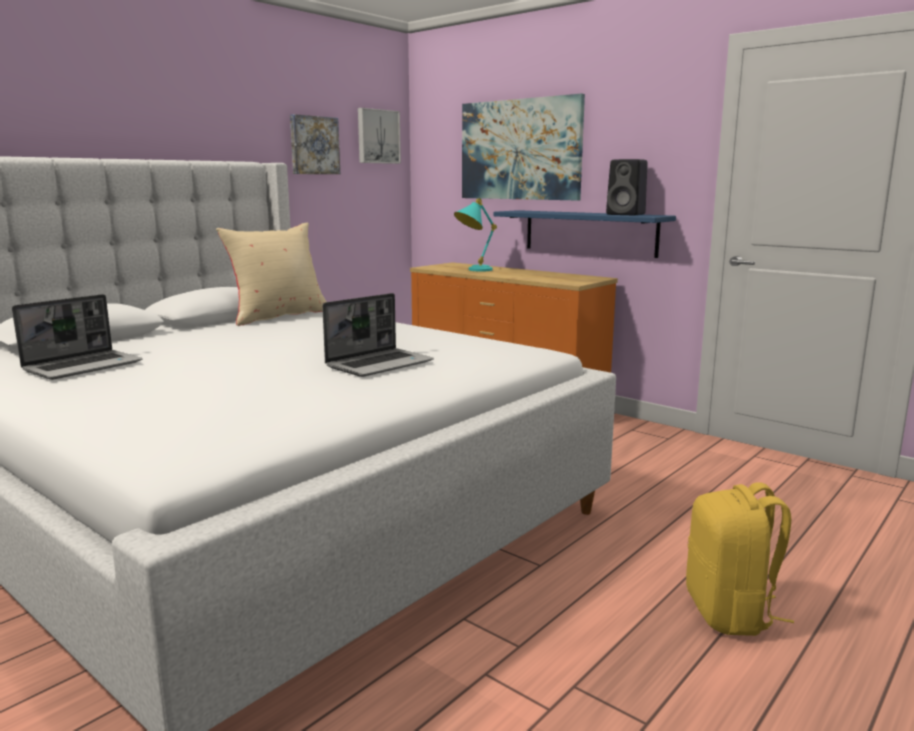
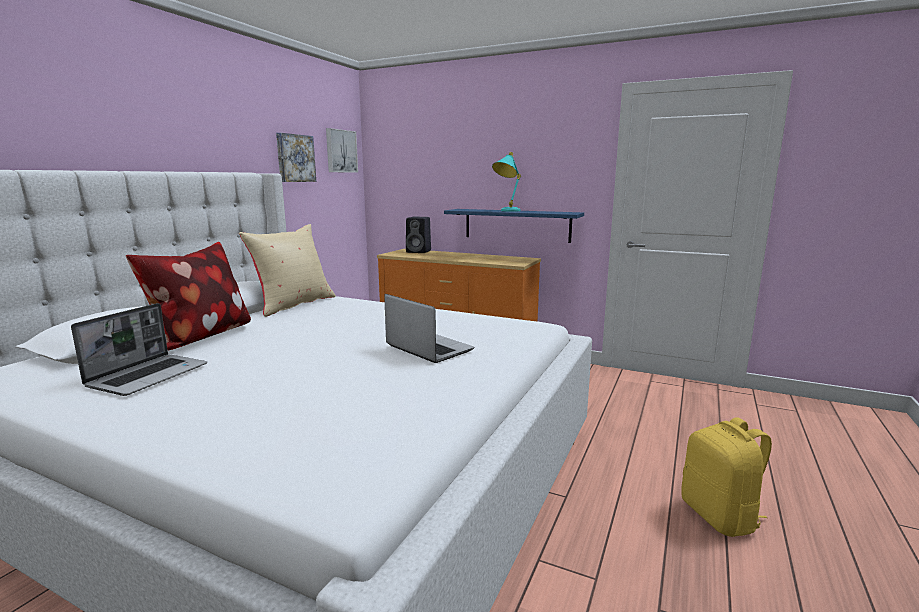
camera: 15 degrees left, 0 degrees up
laptop [322,293,434,377] -> laptop turned 75 degrees counterclockwise [384,294,474,363]
turquoise table lamp [454,198,497,272] -> turquoise table lamp moved to [492,152,521,212]
picture [462,94,585,200] -> none
black speaker [606,159,648,215] -> black speaker moved to [406,217,431,253]
none -> pillow [126,242,251,350]

